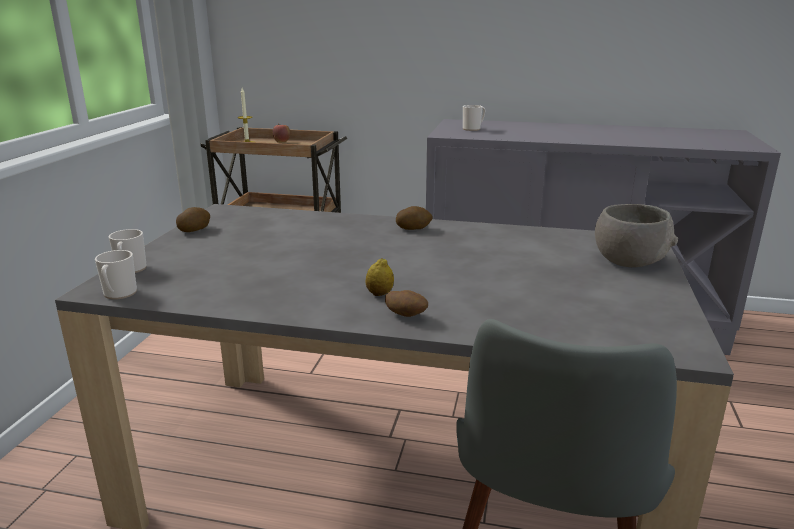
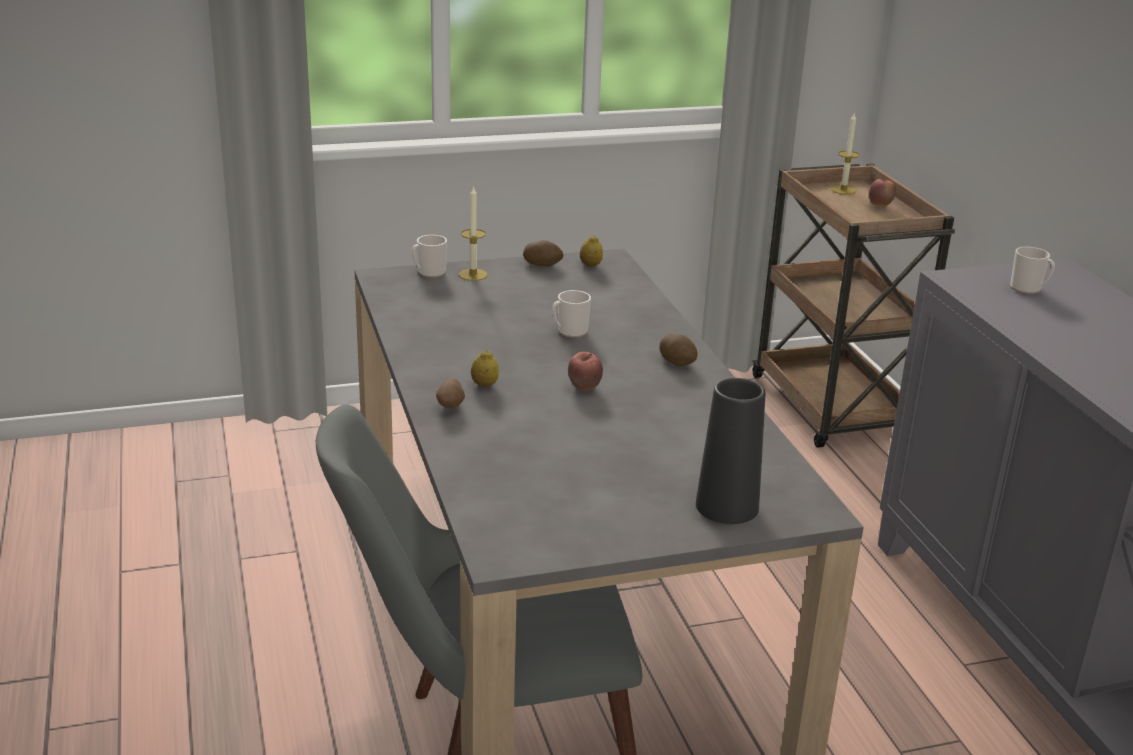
camera: 60 degrees right, 5 degrees up
mug [95,250,137,300] -> mug moved to [552,290,591,338]
grey bowl [595,204,678,267] -> black vase [696,378,766,524]
none -> candle [459,185,488,281]
none -> apple [568,352,603,391]
none -> lemon [580,235,603,267]

